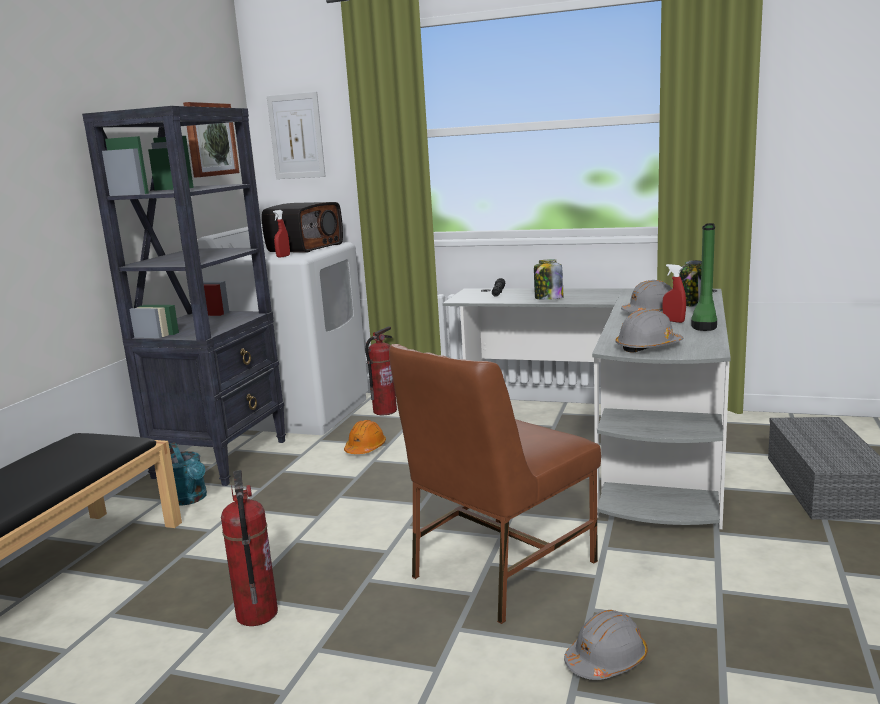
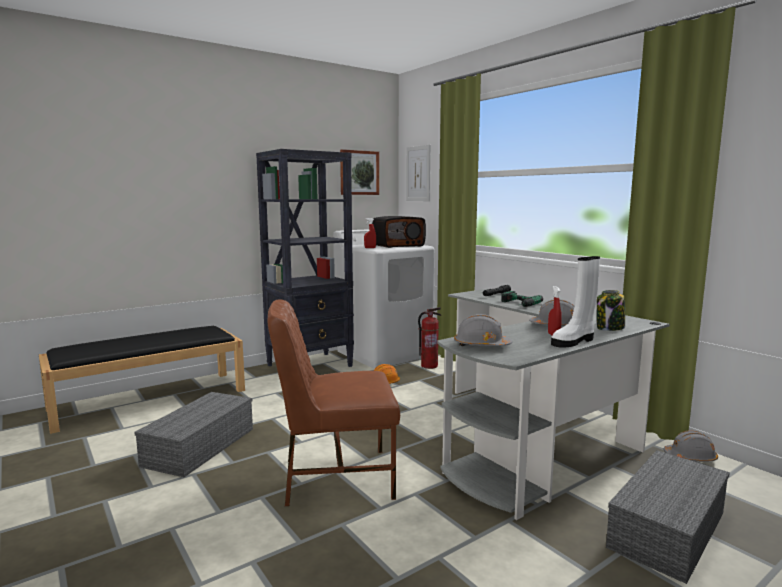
camera: 35 degrees right, 5 degrees down
turquoise watering can [169,442,207,506] -> none
fire extinguisher [221,470,278,626] -> grey storage box [134,392,253,477]
jar [534,259,563,300] -> power drill [501,291,543,307]
grey hard hat [564,610,648,680] -> grey hard hat moved to [663,430,718,462]
green boot [691,223,717,331] -> white boot [551,256,600,348]

